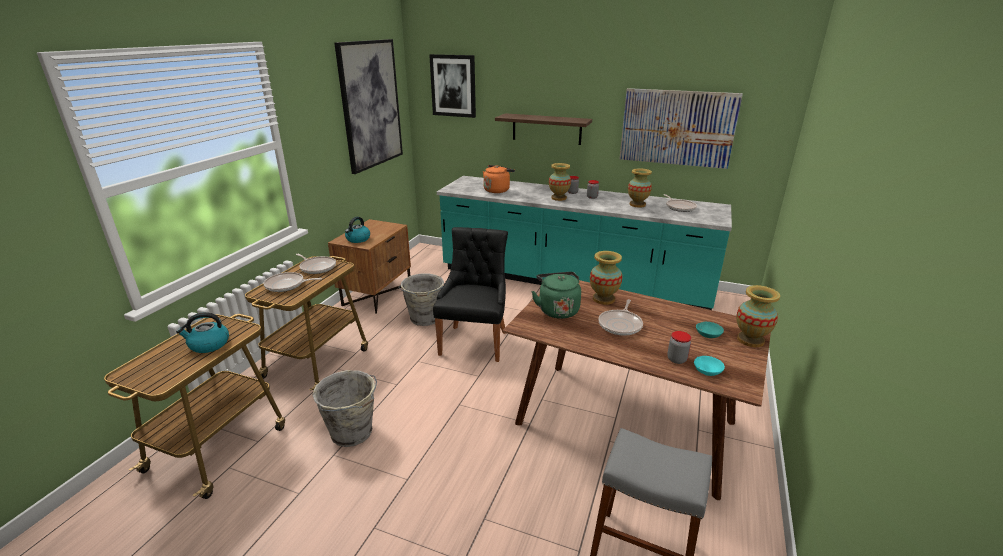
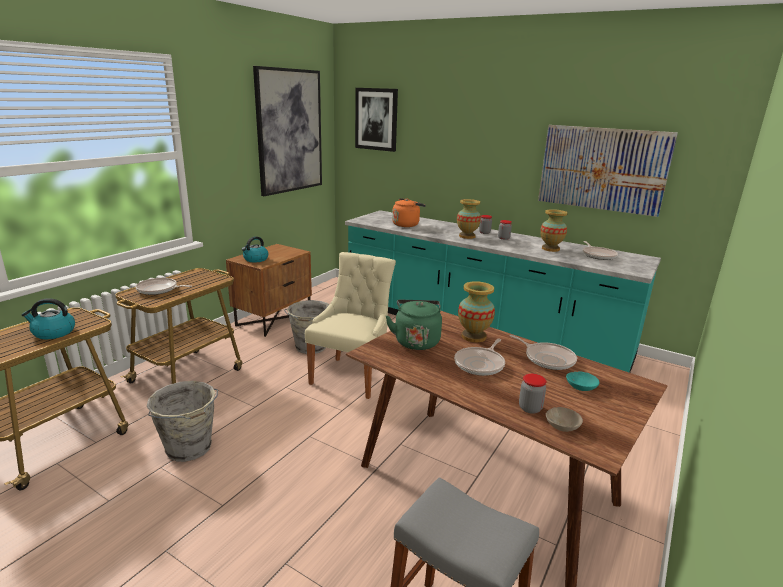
camera: 10 degrees right, 5 degrees down
frying pan [296,254,336,274] -> frying pan moved to [510,335,577,370]
black chair [433,227,508,362] -> beige chair [305,252,396,399]
shelf [495,113,592,145] -> none
turquoise bowl [694,356,725,376] -> beige bowl [546,407,583,432]
vase [736,285,780,347] -> none

